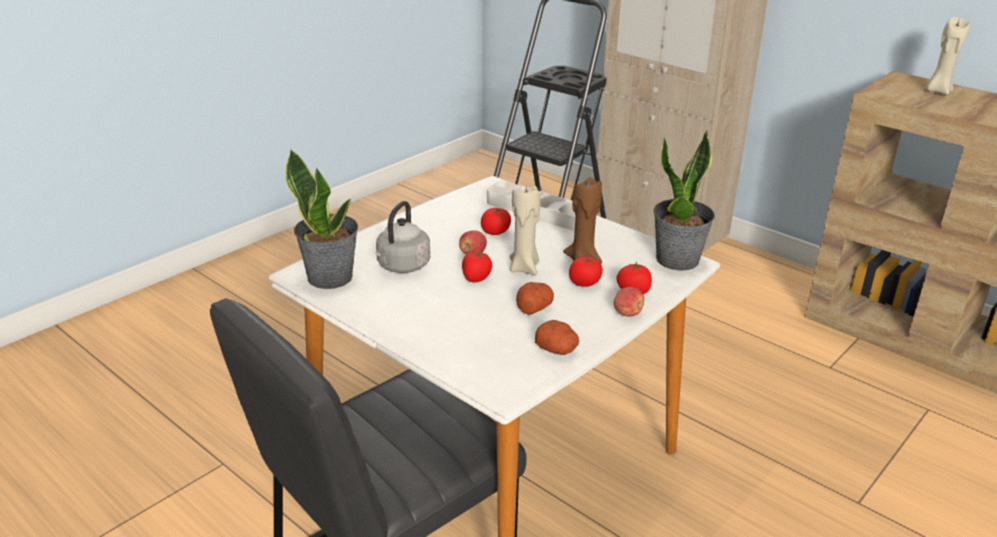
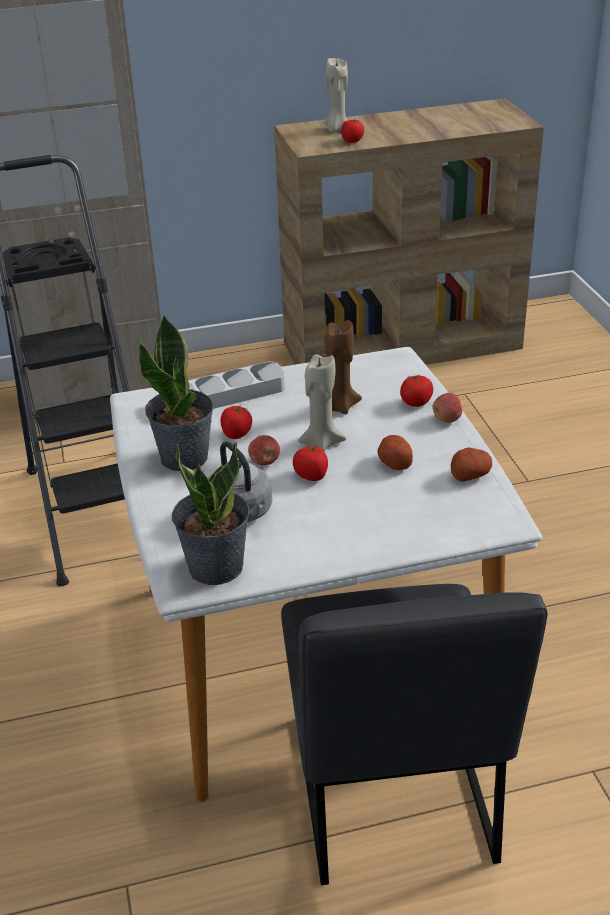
camera: 55 degrees left, 5 degrees up
tomato [569,256,603,287] -> tomato moved to [341,119,364,143]
potted plant [653,131,715,271] -> potted plant moved to [139,314,214,471]

